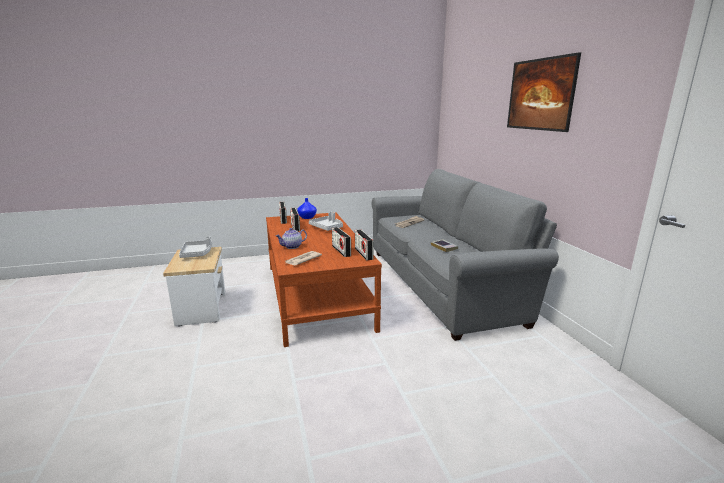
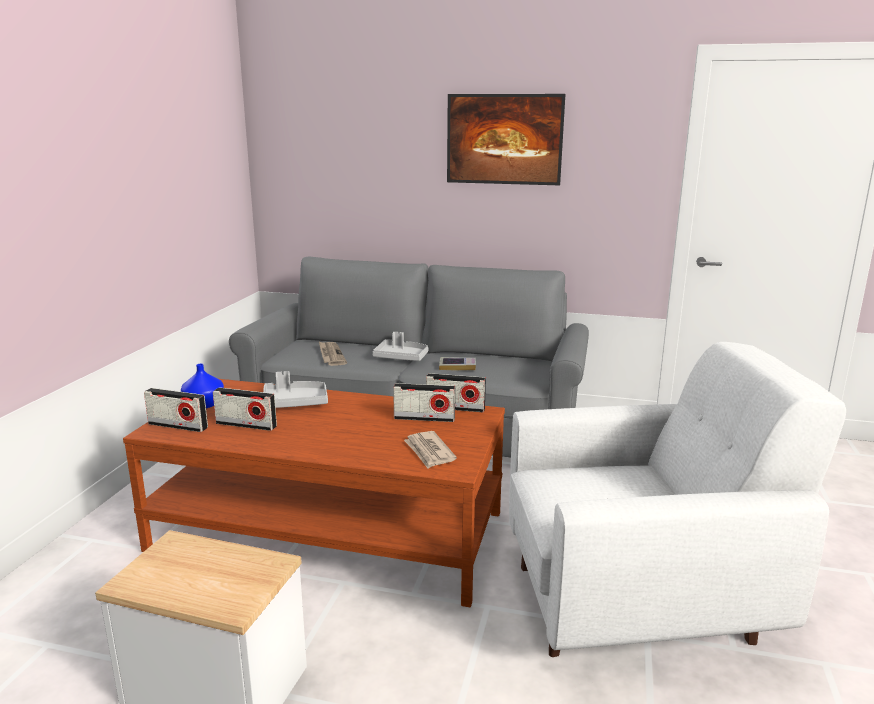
camera: 60 degrees left, 0 degrees up
grey tray [179,236,212,258] -> grey tray moved to [372,332,429,361]
teapot [276,228,307,249] -> none
none -> white armchair [509,342,846,657]

